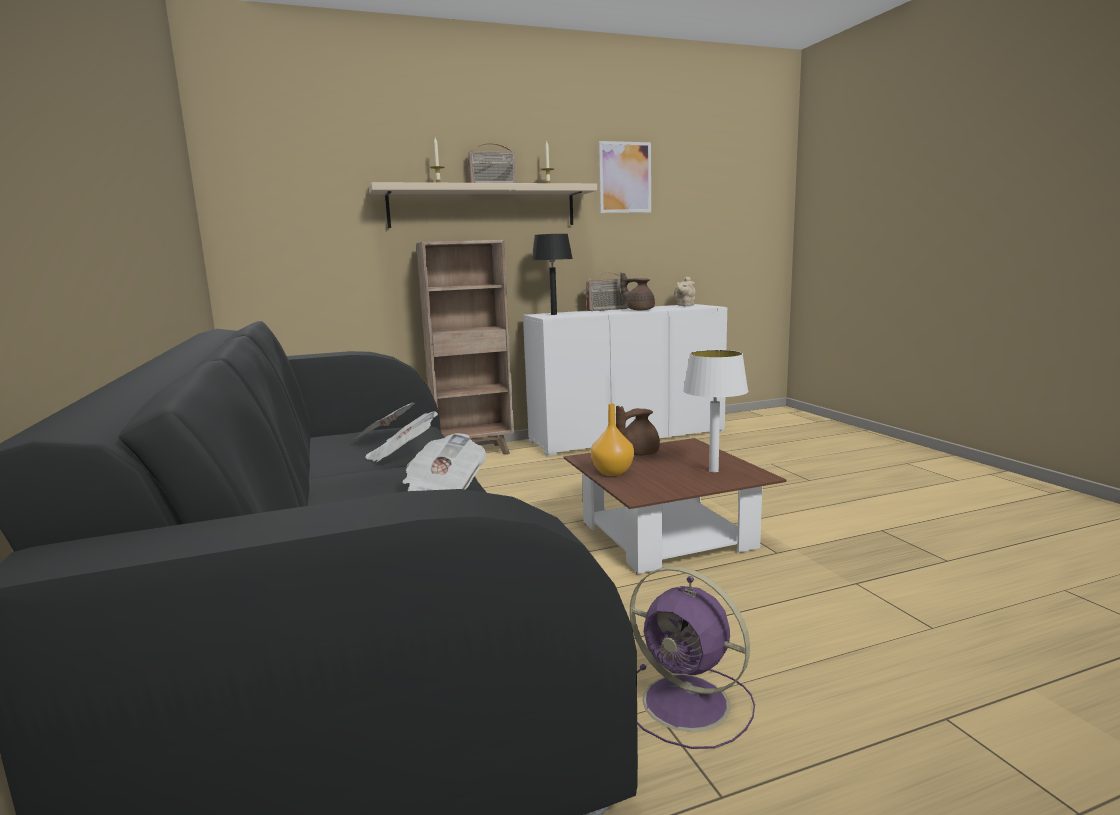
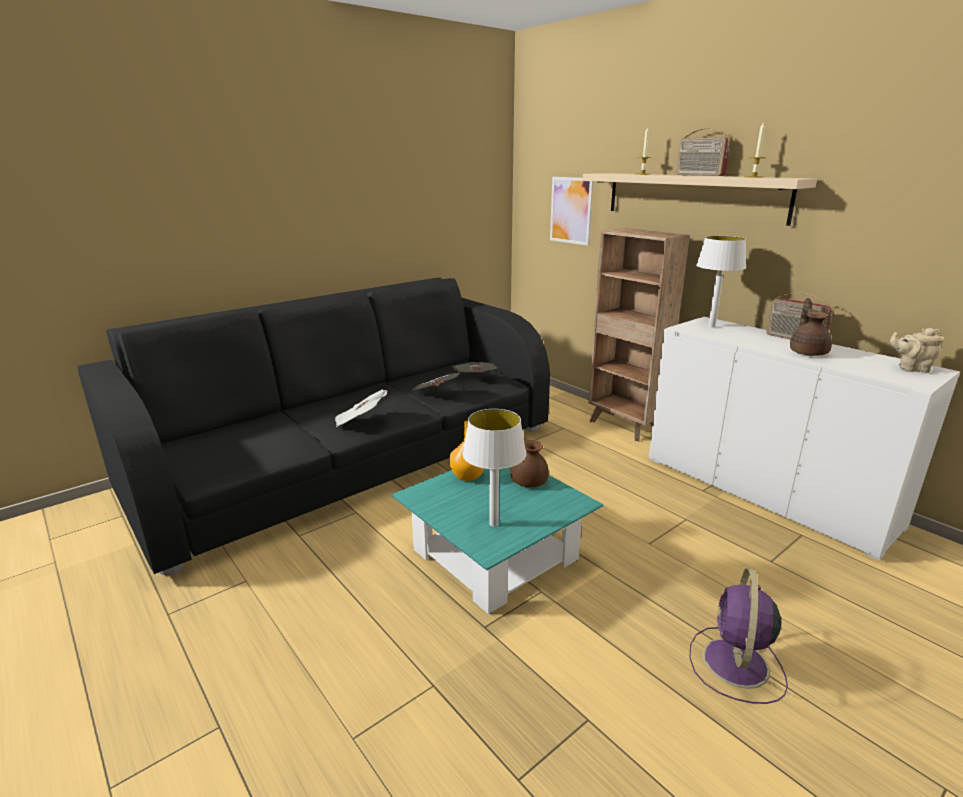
camera: 70 degrees right, 10 degrees up
black table lamp [532,234,573,315] -> white table lamp [696,236,746,327]
brown coffee table [564,438,786,574] -> turquoise coffee table [391,468,603,614]
picture [599,141,651,213] -> picture moved to [550,177,593,245]
purple fan [630,566,755,749] -> purple fan moved to [689,568,788,704]

